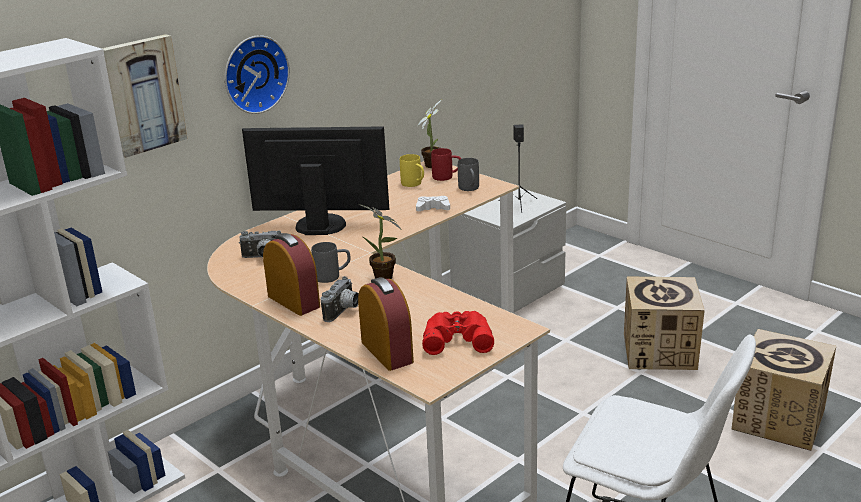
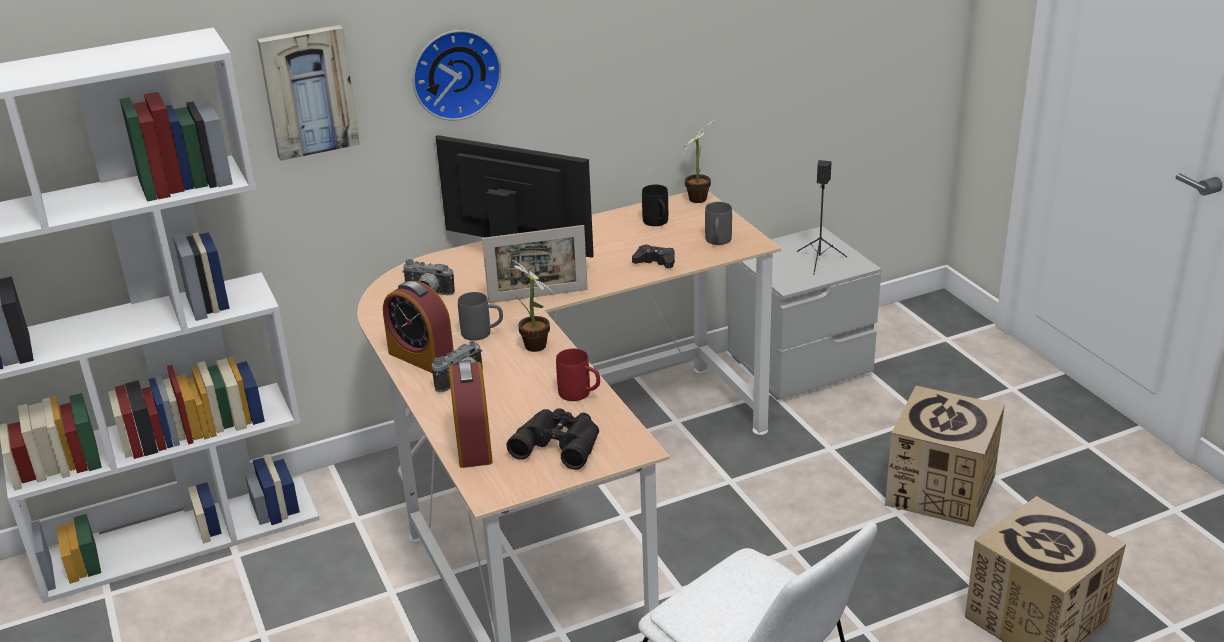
camera: 20 degrees right, 5 degrees up
alarm clock [263,233,320,316] -> alarm clock turned 150 degrees clockwise [383,281,454,373]
yellow mug [400,154,424,187] -> black mug [642,184,668,226]
white game controller [416,196,450,211] -> black game controller [632,244,675,268]
red binoculars [422,311,494,355] -> black binoculars [507,409,599,470]
red mug [431,148,461,181] -> red mug moved to [556,349,600,401]
none -> picture frame [482,225,588,303]

